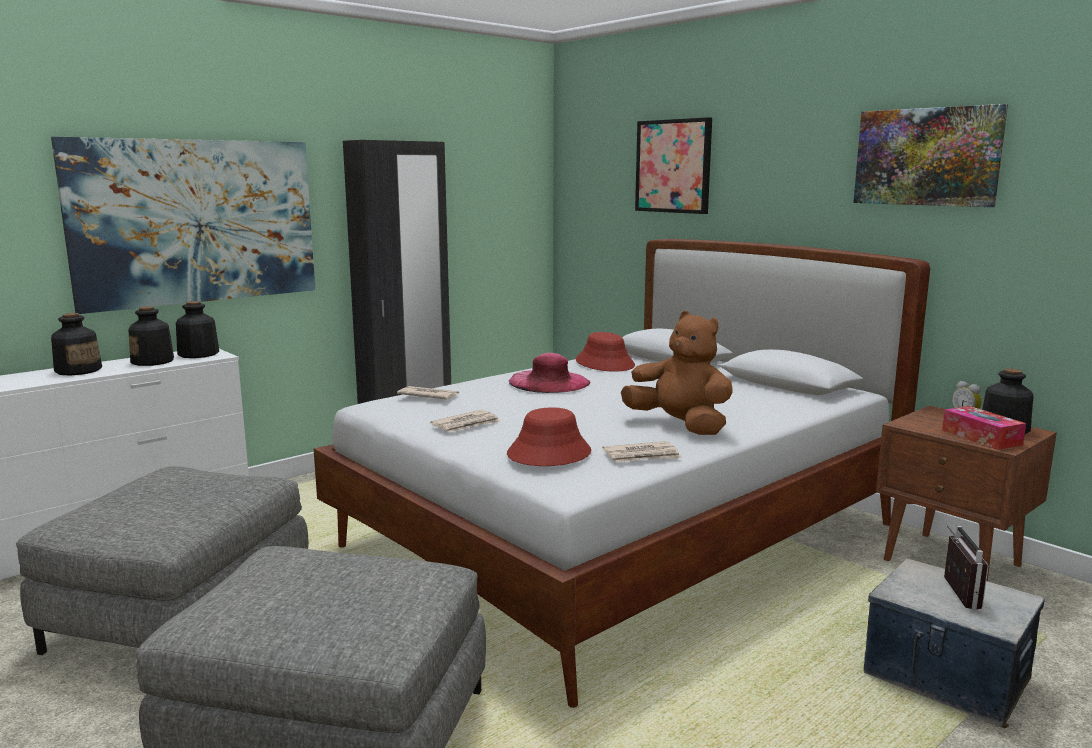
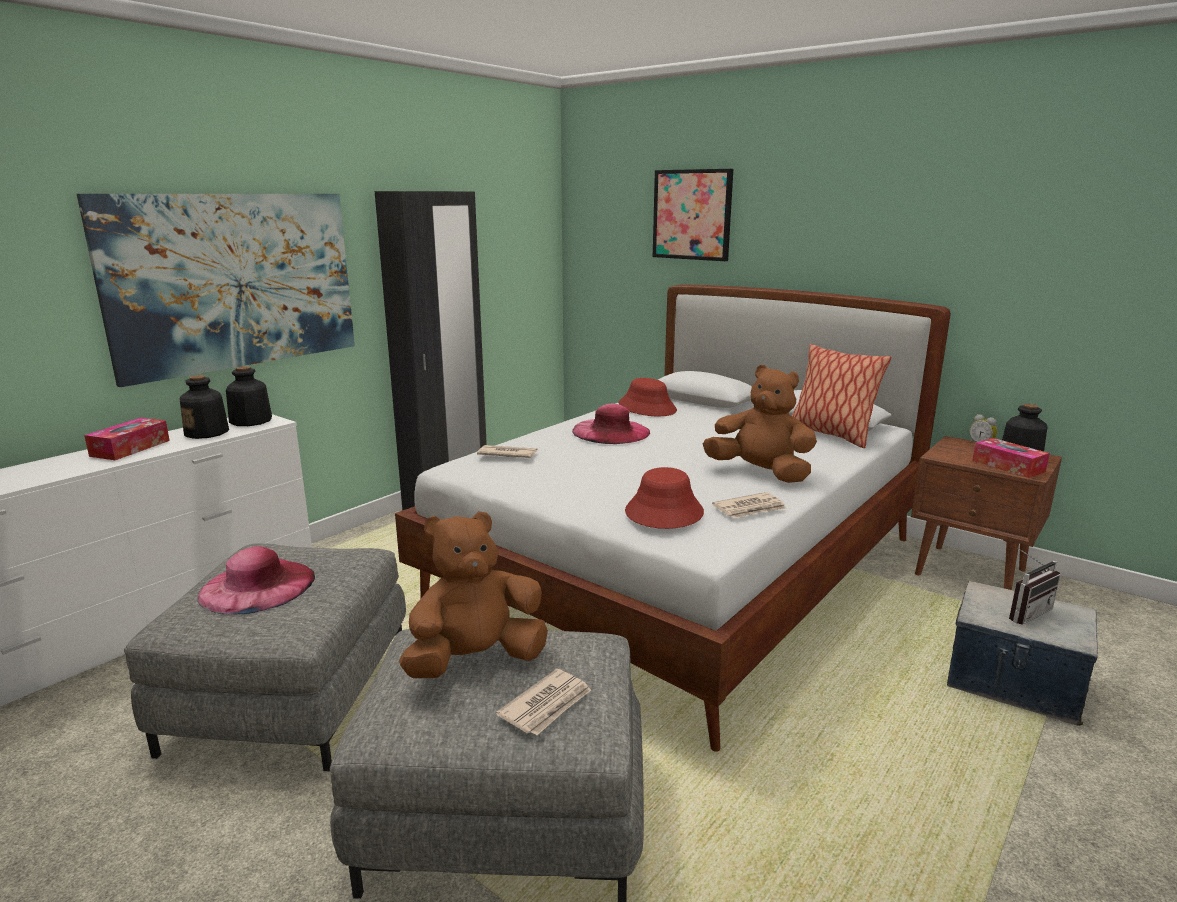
camera: 10 degrees left, 5 degrees up
bottle [51,313,102,376] -> tissue box [84,418,170,460]
newspaper [430,410,500,432] -> newspaper moved to [496,669,591,735]
picture [853,104,1008,207] -> none
radio [944,525,989,610] -> radio turned 60 degrees clockwise [1009,547,1061,625]
none -> pink hat [197,546,315,615]
none -> brown plush toy [399,511,548,678]
none -> pillow [792,344,891,448]

